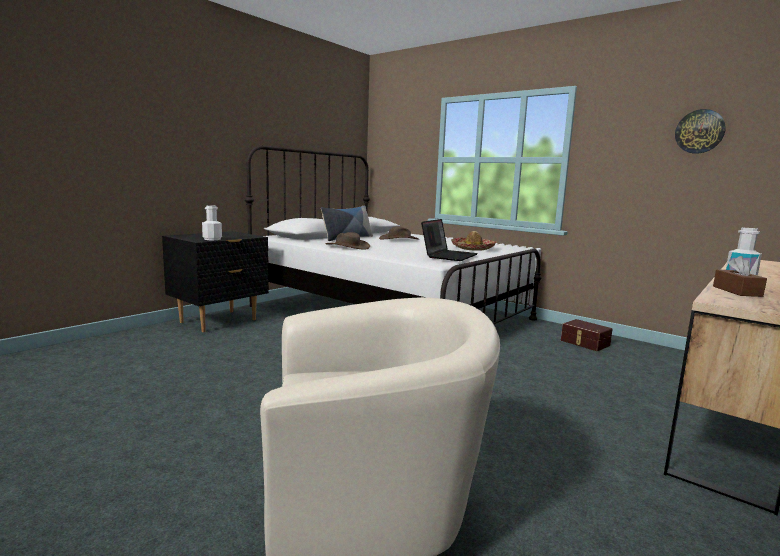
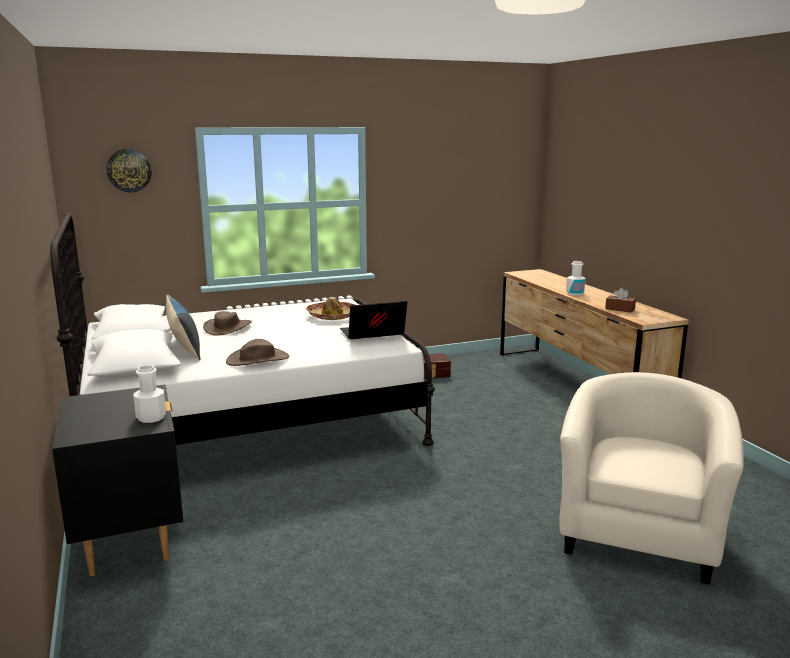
camera: 60 degrees left, 5 degrees up
laptop [421,219,478,261] -> laptop turned 75 degrees counterclockwise [340,301,407,339]
wall clock [675,109,726,154] -> wall clock moved to [106,149,152,193]

